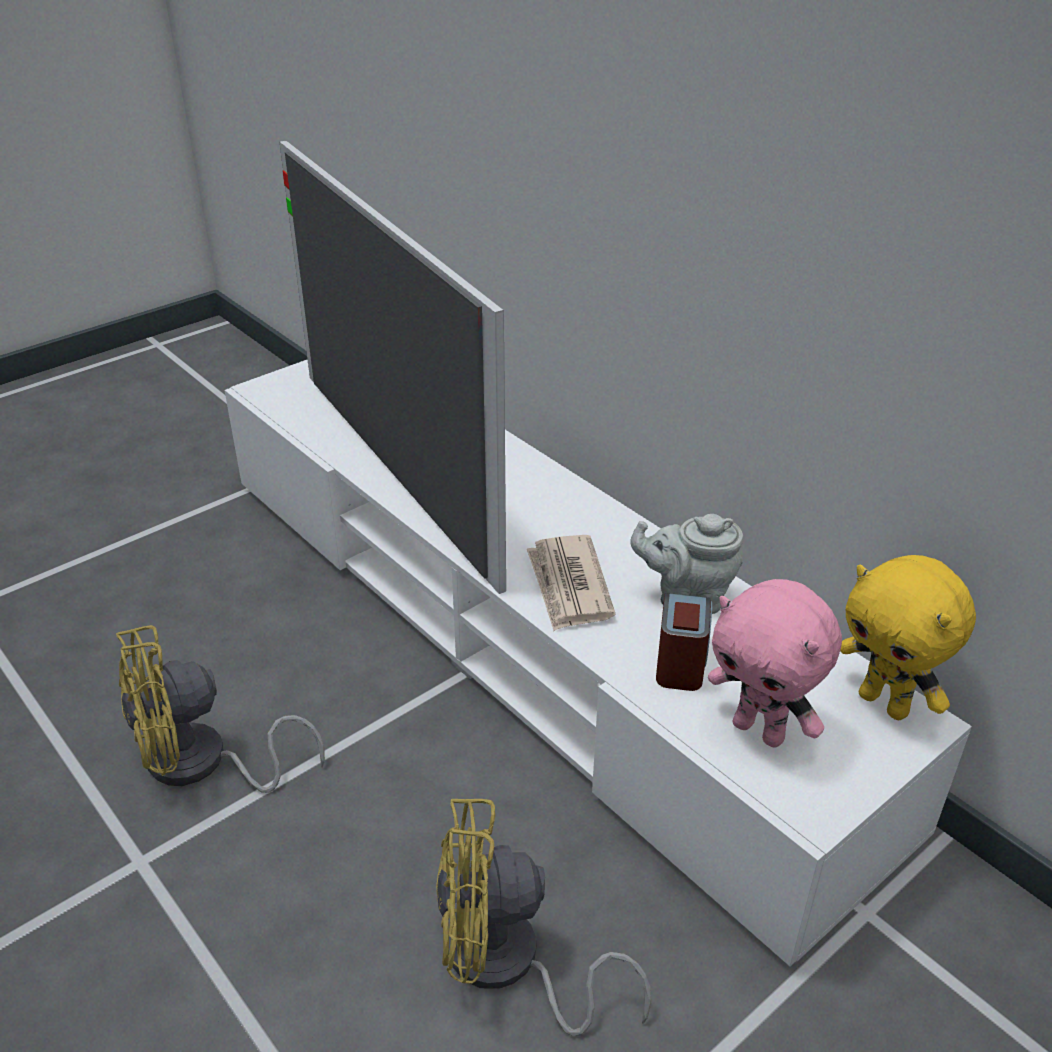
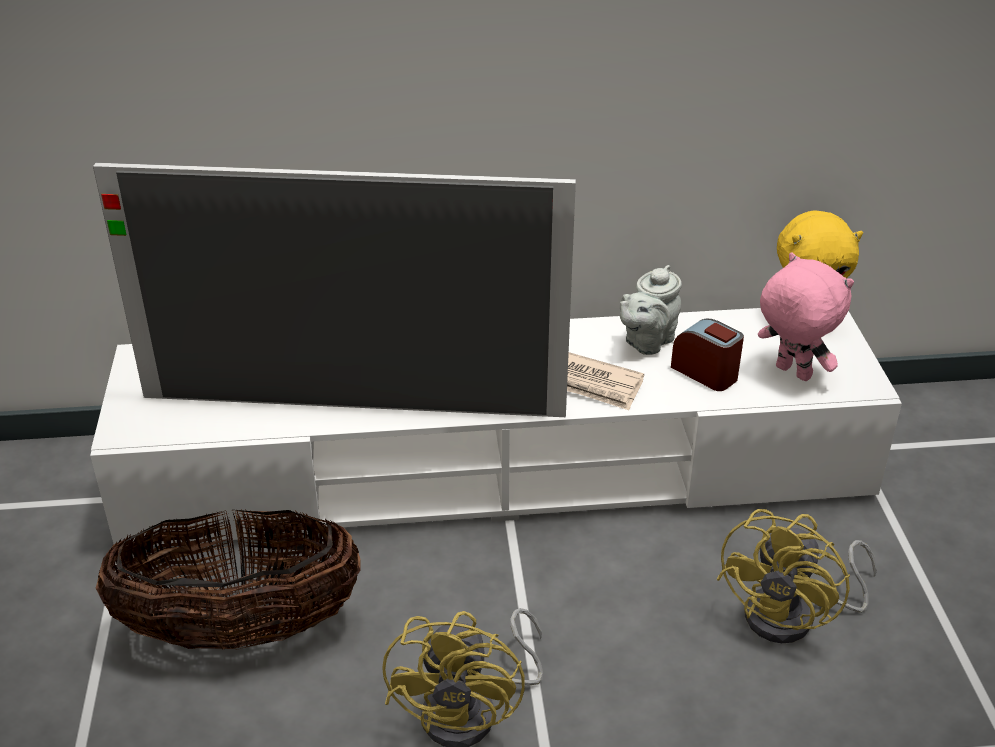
camera: 55 degrees left, 0 degrees up
pink plush toy [708,579,842,747] -> pink plush toy turned 120 degrees counterclockwise [758,253,854,381]
none -> basket [96,509,360,650]

